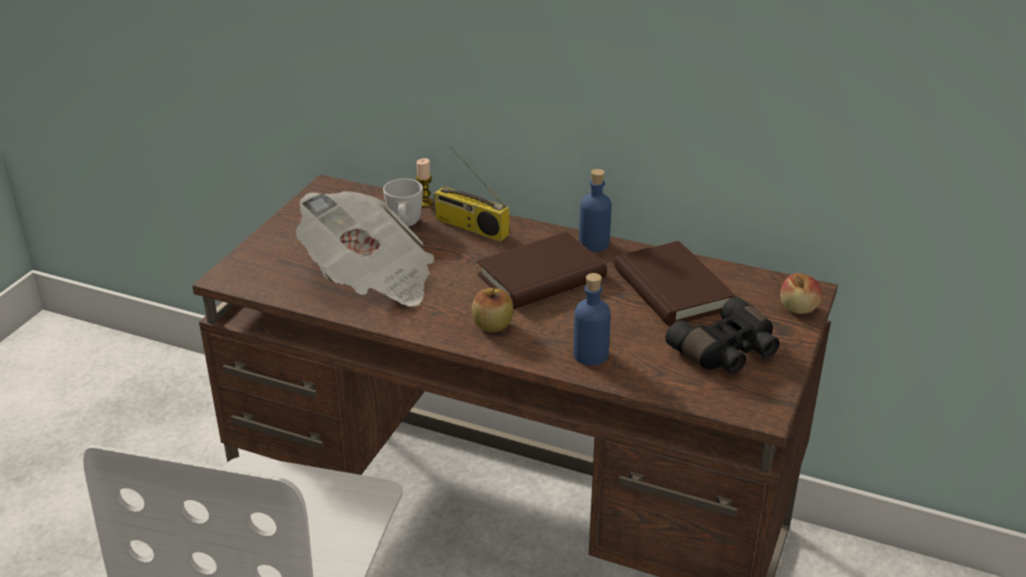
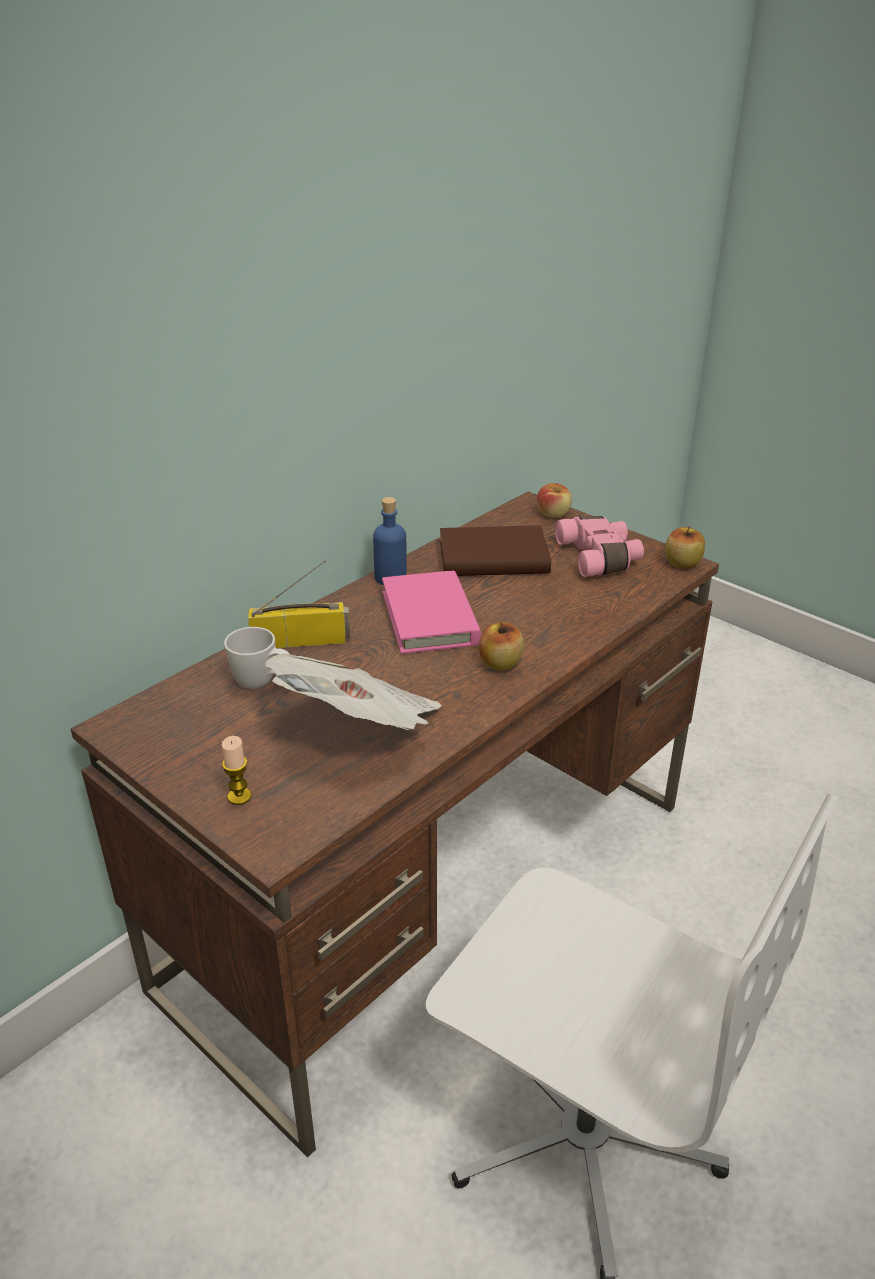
camera: 70 degrees left, 0 degrees up
candle [416,158,433,207] -> candle moved to [222,736,252,805]
radio [433,147,509,242] -> radio turned 150 degrees counterclockwise [248,560,351,648]
brown book [477,232,607,309] -> pink book [382,571,482,654]
blue bottle [573,273,611,366] -> none
black binoculars [665,296,779,374] -> pink binoculars [555,516,644,577]
none -> apple [665,526,705,569]

